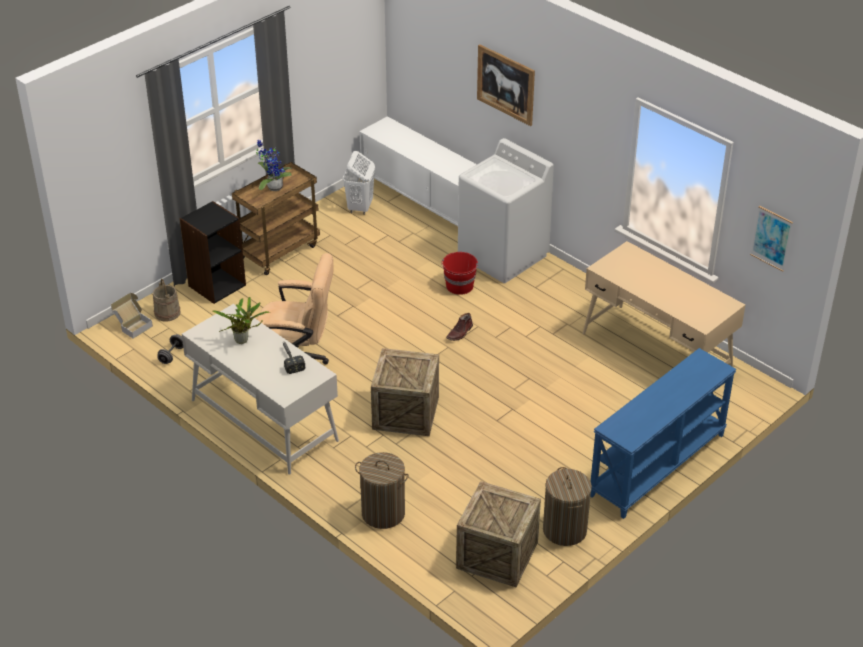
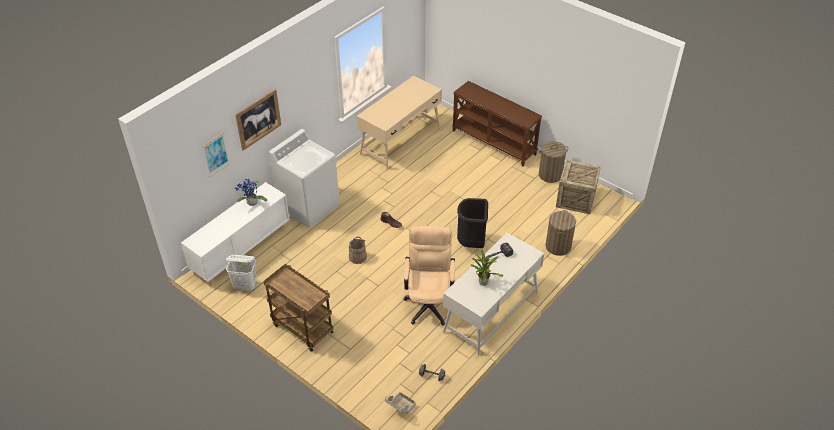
camera: 95 degrees left, 5 degrees up
beige bucket [153,279,181,321] -> beige bucket moved to [349,237,367,264]
black bookcase [180,201,246,304] -> none
potted plant [256,139,292,191] -> potted plant moved to [235,179,267,206]
crate [371,348,439,436] -> black trash can [457,198,488,248]
red bucket [441,252,478,295] -> none
blue console table [590,348,736,519] -> brown console table [452,81,542,167]
picture [750,206,793,272] -> picture moved to [202,133,230,177]

